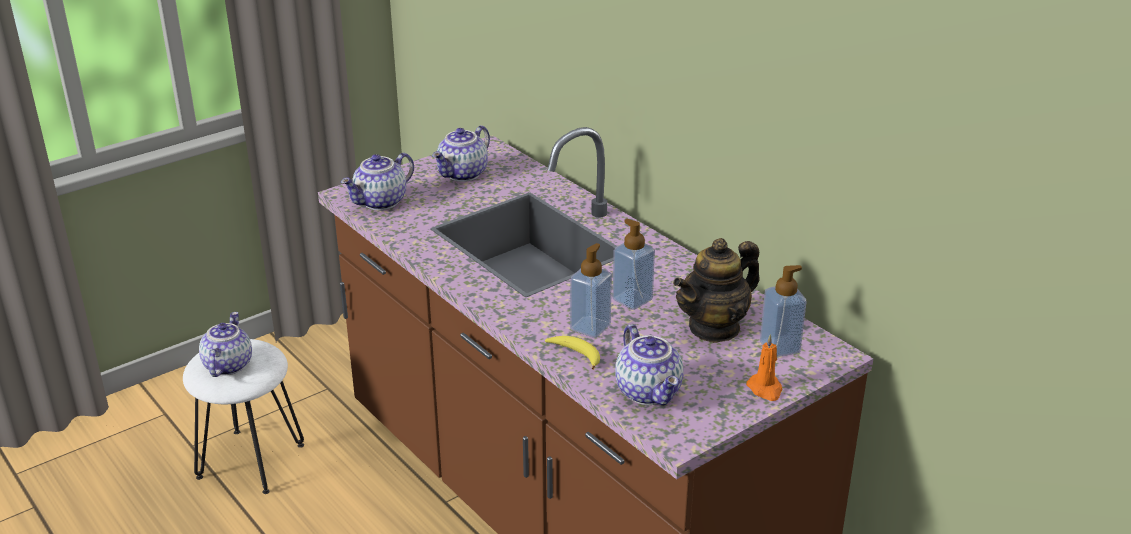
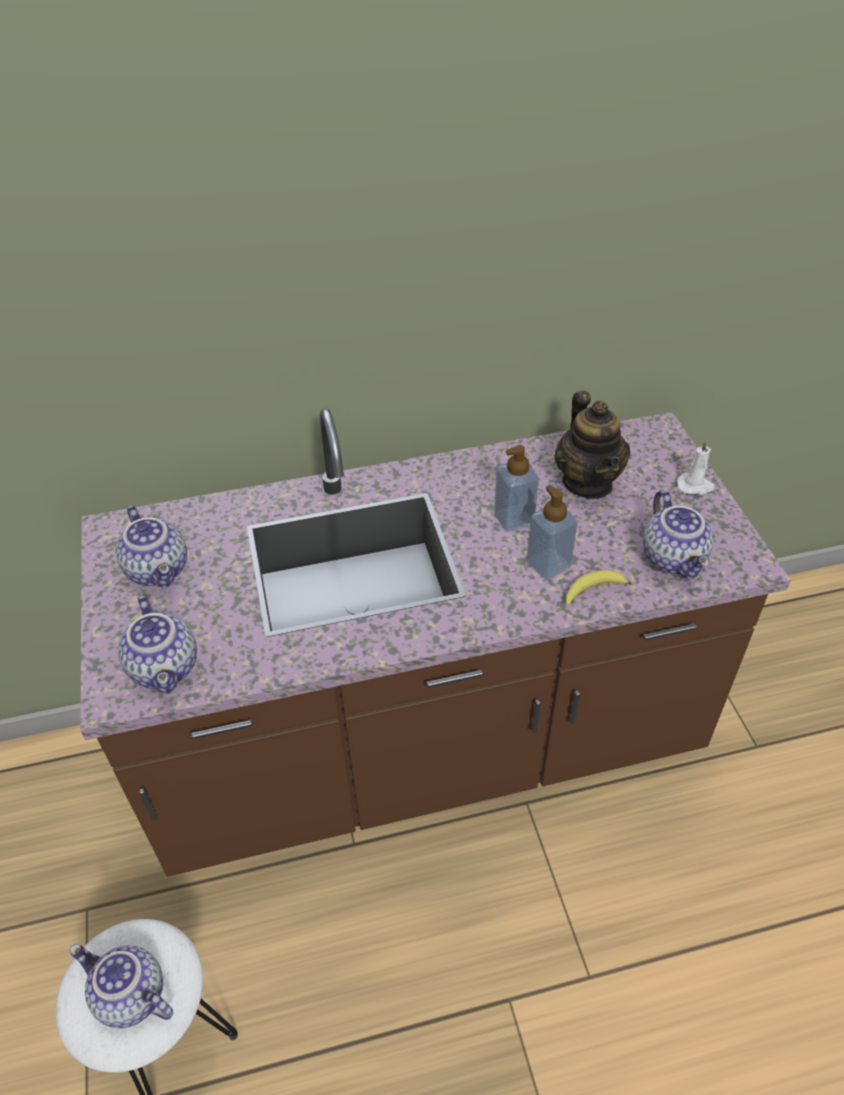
camera: 65 degrees left, 15 degrees up
teapot [615,324,684,406] -> teapot turned 75 degrees clockwise [643,490,713,579]
orange candle [746,334,783,401] -> white candle [677,439,715,495]
soap dispenser [760,265,806,357] -> none

